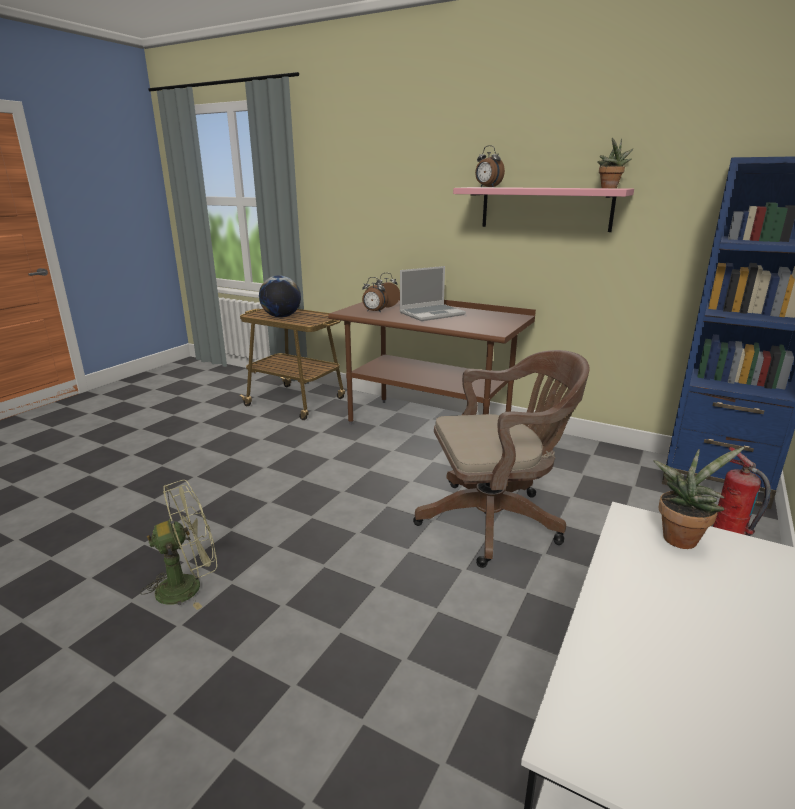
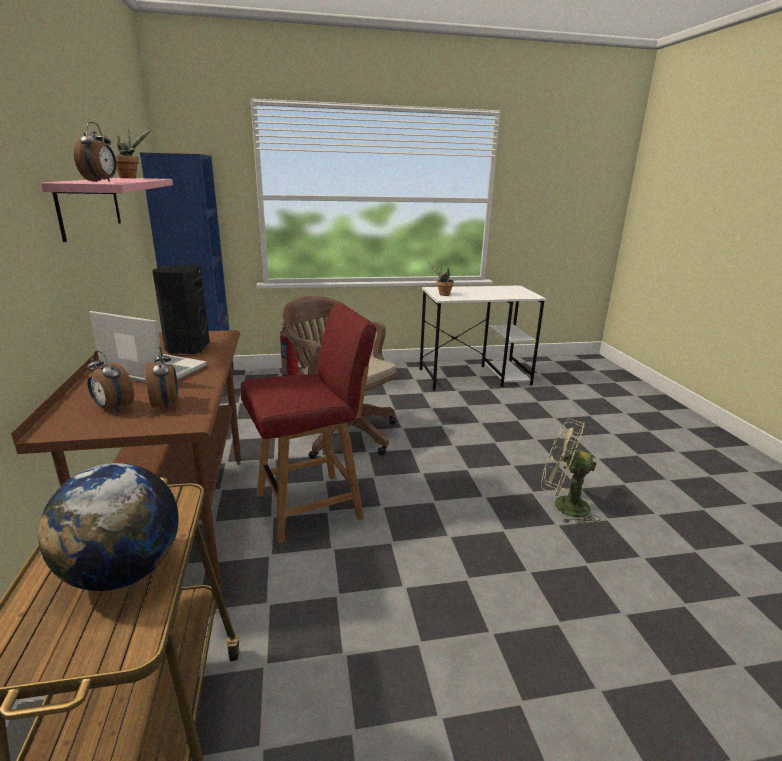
camera: 130 degrees left, 0 degrees up
none -> black speaker [152,265,210,354]
none -> red chair [241,304,376,544]

